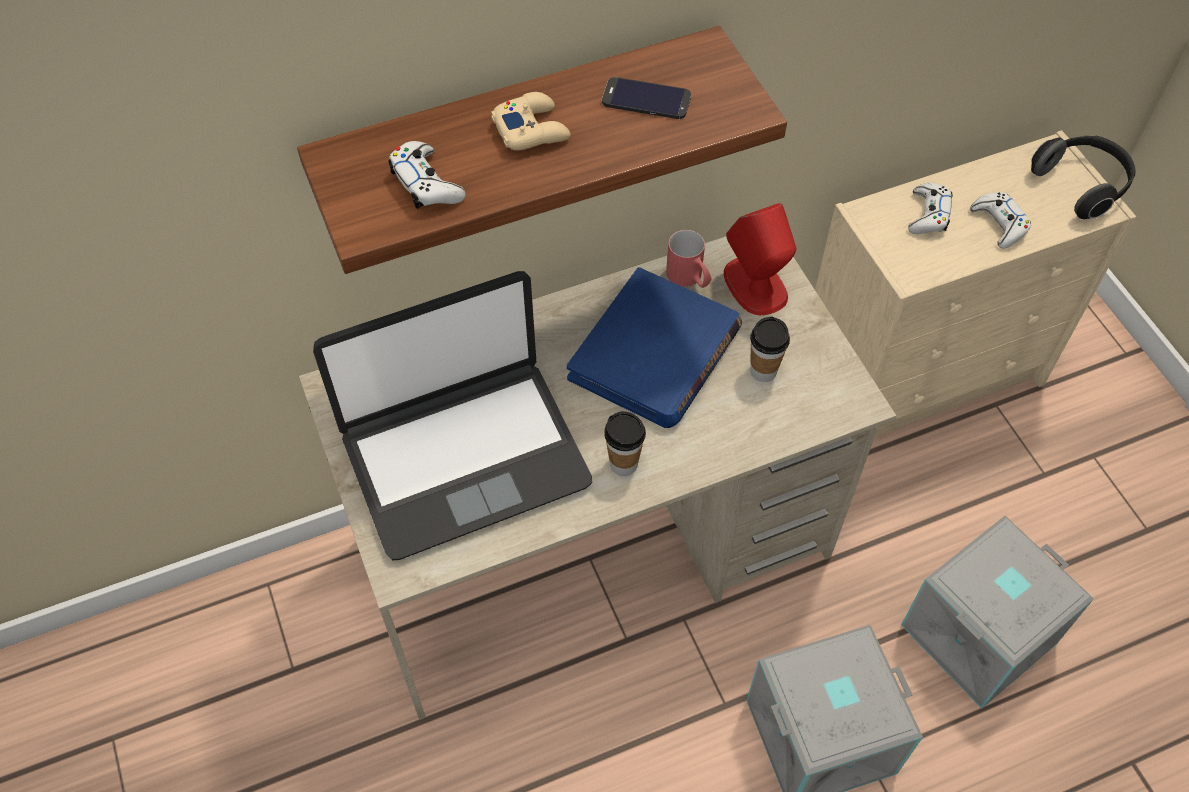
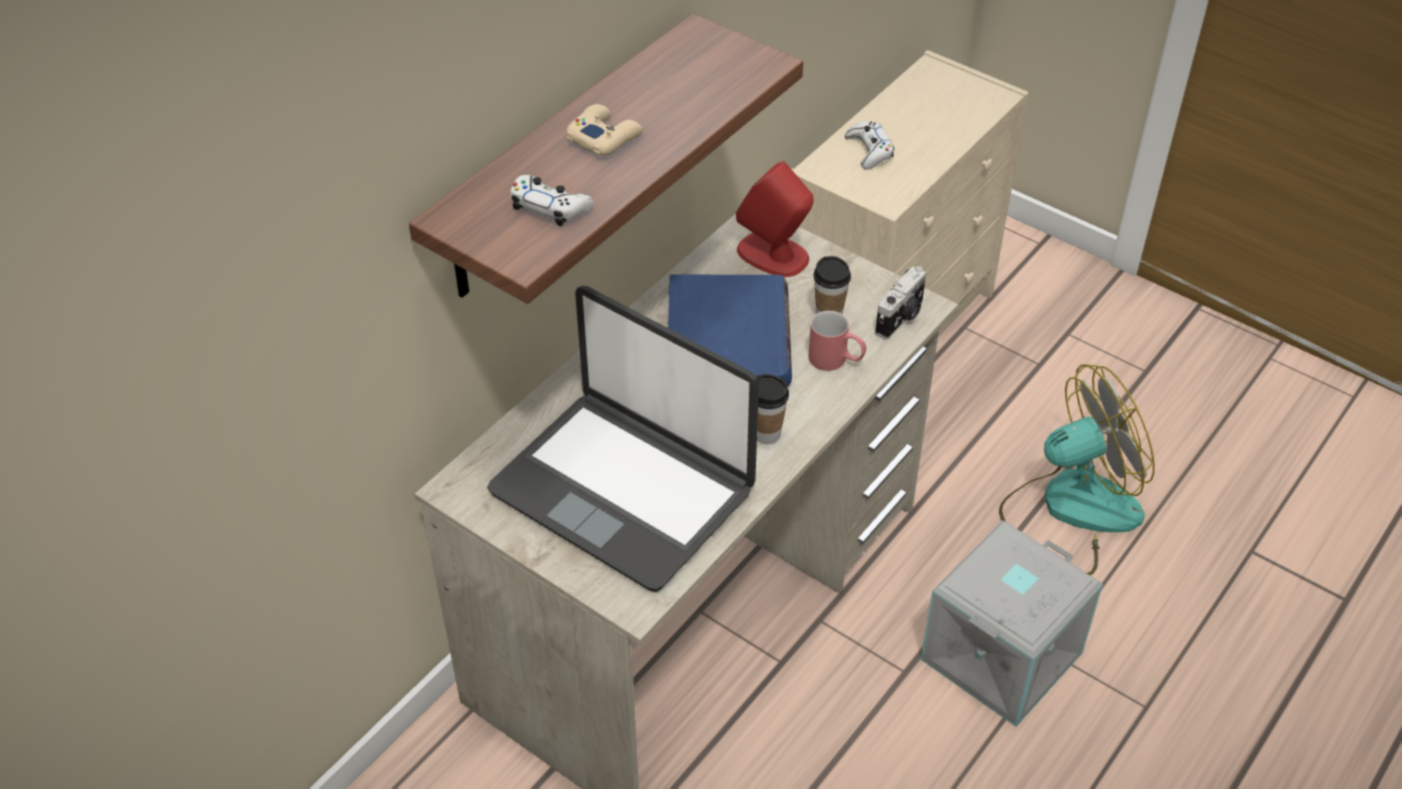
camera: 30 degrees left, 10 degrees down
laptop [313,271,592,560] -> laptop turned 90 degrees clockwise [487,286,759,592]
phone [602,77,691,119] -> none
red mug [666,230,712,288] -> red mug moved to [808,311,866,371]
grey storage box [901,516,1094,709] -> fan [999,364,1155,576]
white game controller [970,192,1031,249] -> none
headphones [1031,136,1136,219] -> none
none -> camera [875,266,927,340]

